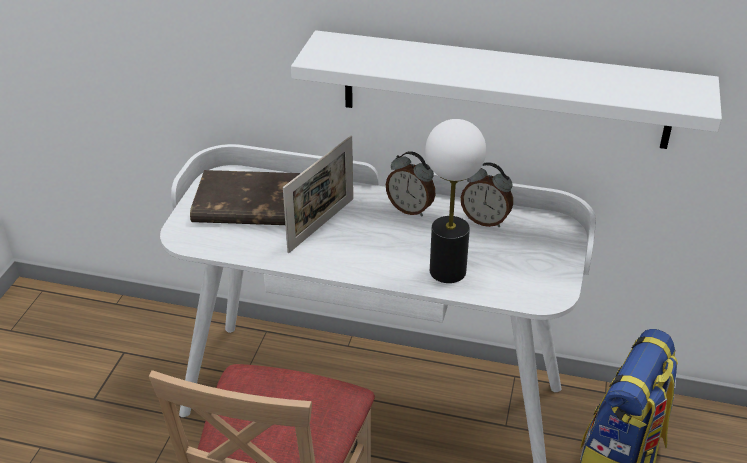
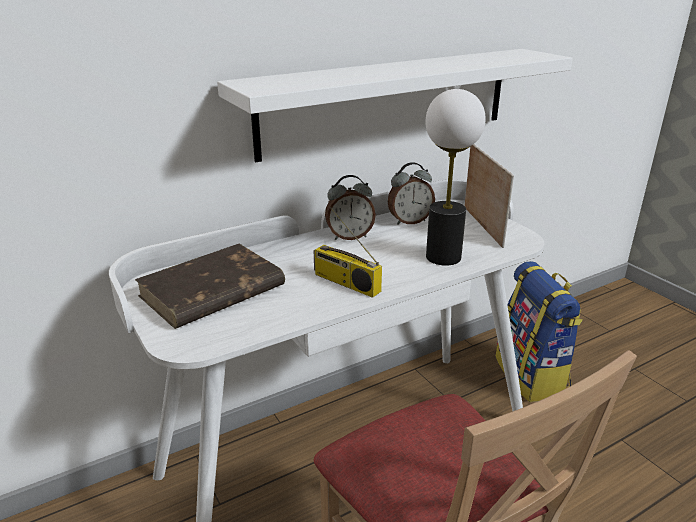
camera: 45 degrees left, 10 degrees down
picture frame [283,135,353,253] -> picture frame moved to [464,144,514,248]
none -> radio [314,207,382,298]

